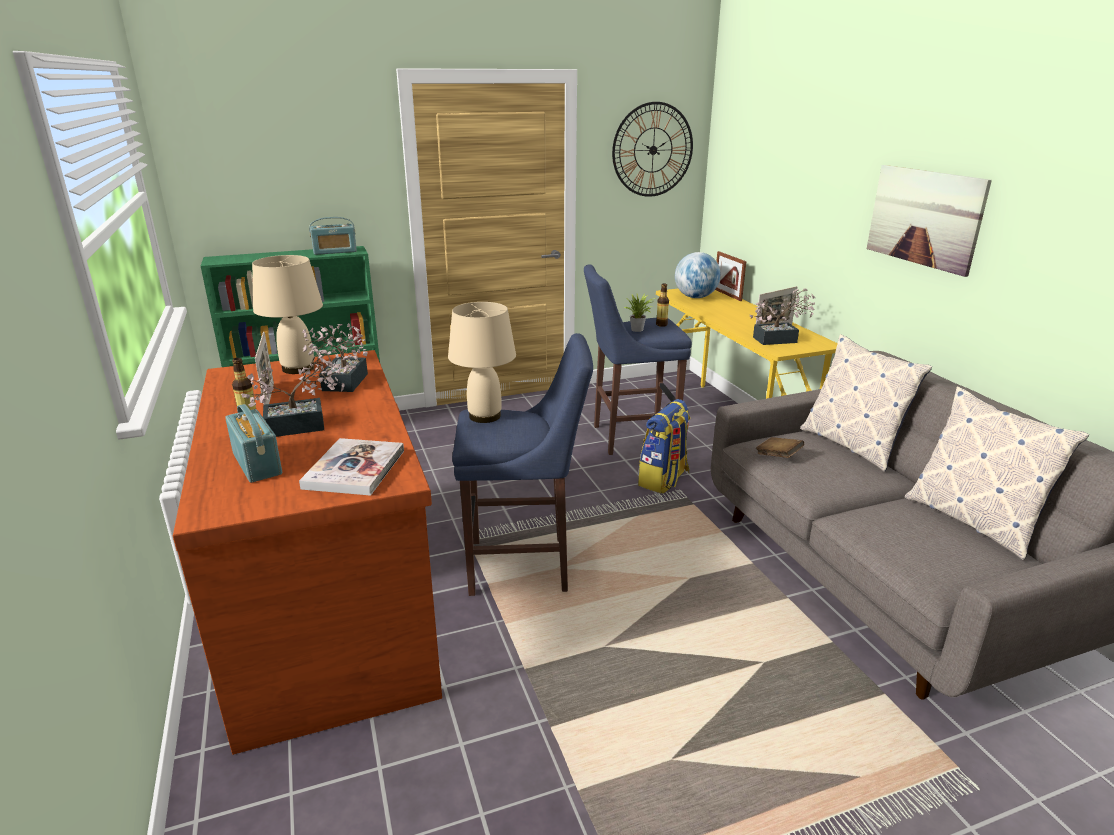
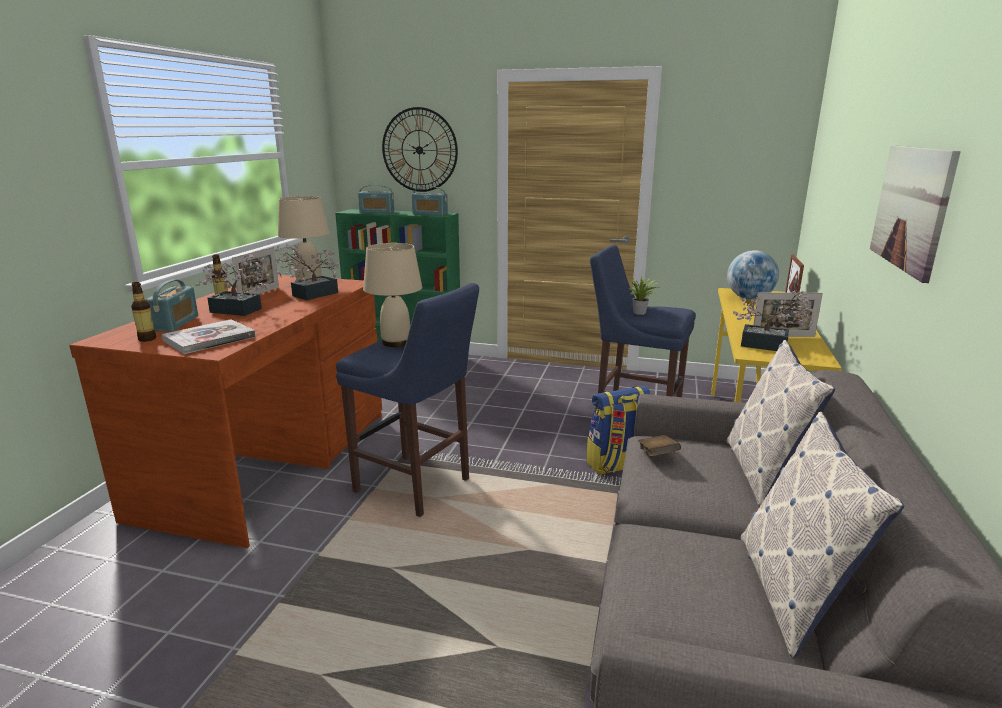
camera: 35 degrees right, 5 degrees down
wall clock [612,102,693,197] -> wall clock moved to [382,107,458,192]
bottle [656,283,669,327] -> bottle moved to [131,282,156,342]
none -> radio [358,185,394,213]

